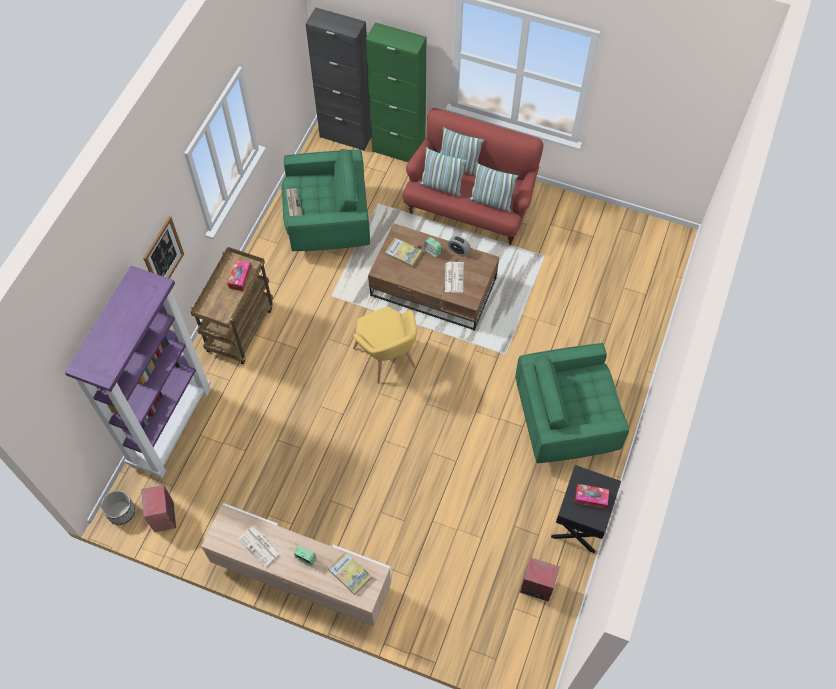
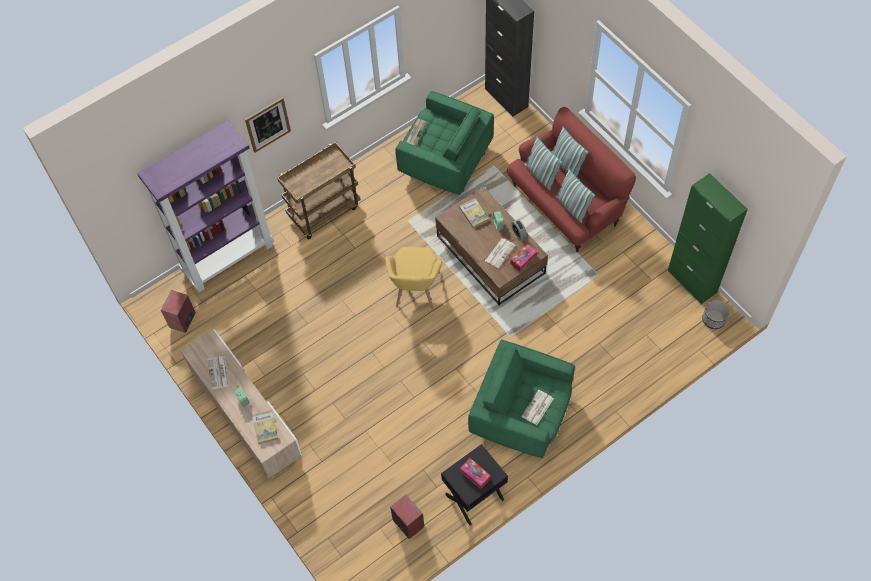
camera: 35 degrees right, 0 degrees up
planter [101,491,135,525] -> planter moved to [702,300,730,329]
tissue box [227,260,252,291] -> tissue box moved to [510,244,537,271]
green cabinet [366,22,426,162] -> green cabinet moved to [668,173,748,304]
none -> newspaper [521,390,553,425]

